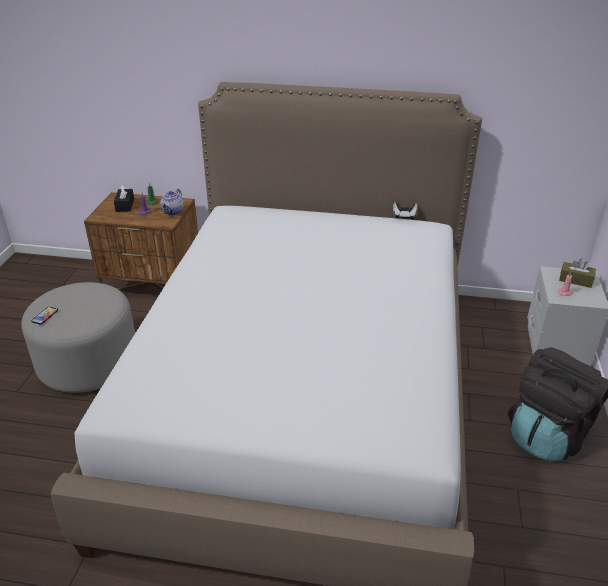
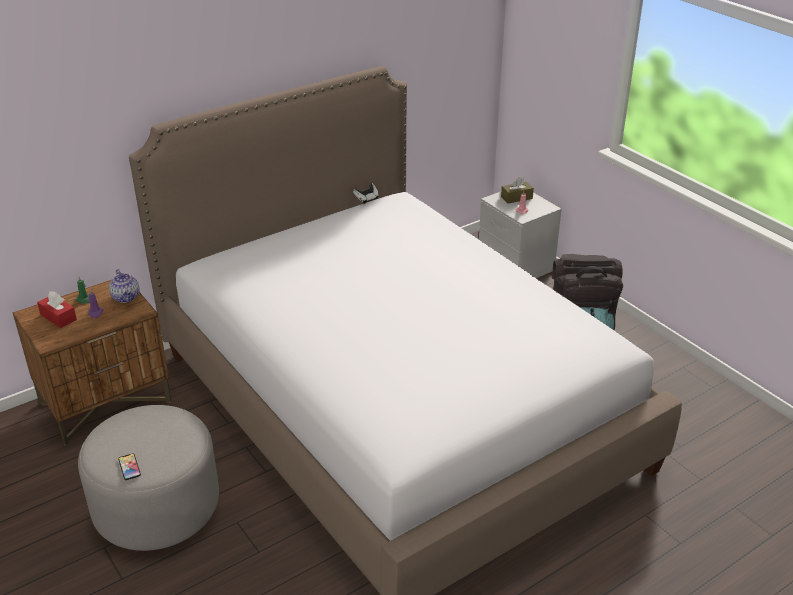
camera: 45 degrees left, 0 degrees up
black tissue box [114,184,134,212] -> red tissue box [37,291,77,328]

